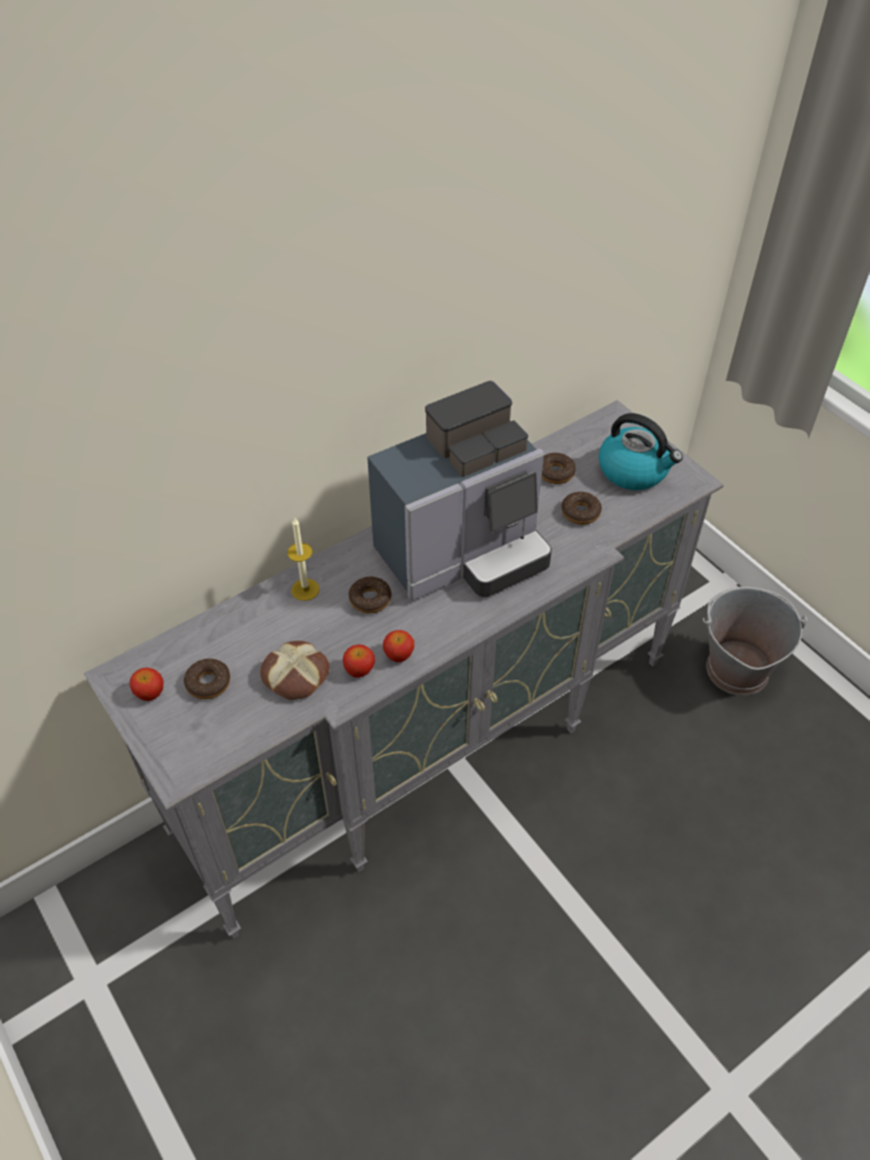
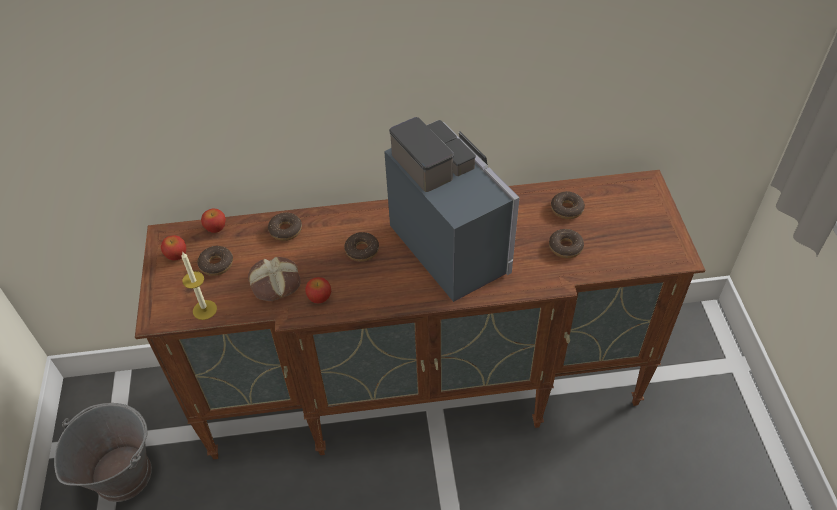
camera: 30 degrees right, 0 degrees up
grey cabinet [83,400,724,939] -> brown cabinet [135,170,706,460]
candle [287,518,320,601] -> candle moved to [181,252,217,320]
coffee machine [367,381,552,601] -> coffee machine turned 120 degrees counterclockwise [384,117,520,302]
apple [383,630,414,662] -> apple moved to [201,209,226,233]
kettle [598,413,683,490] -> none
grey bucket [703,587,807,696] -> grey bucket moved to [54,403,152,502]
none -> donut [268,212,302,241]

